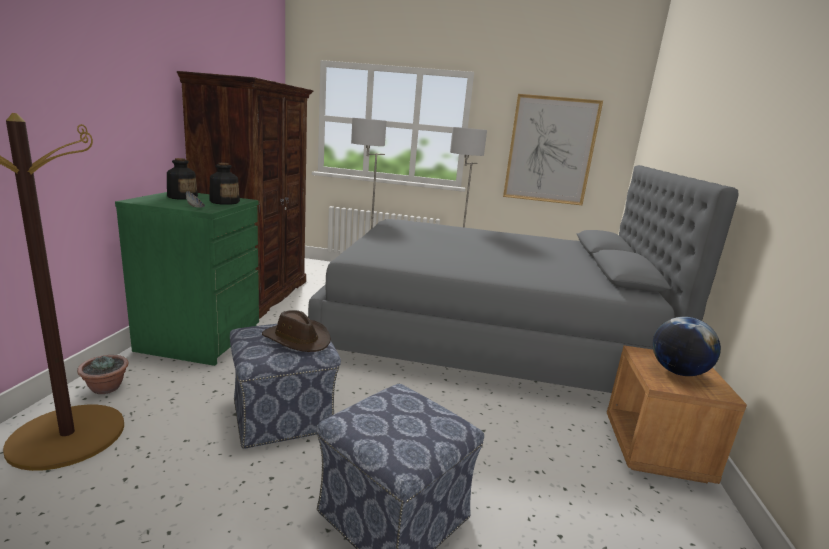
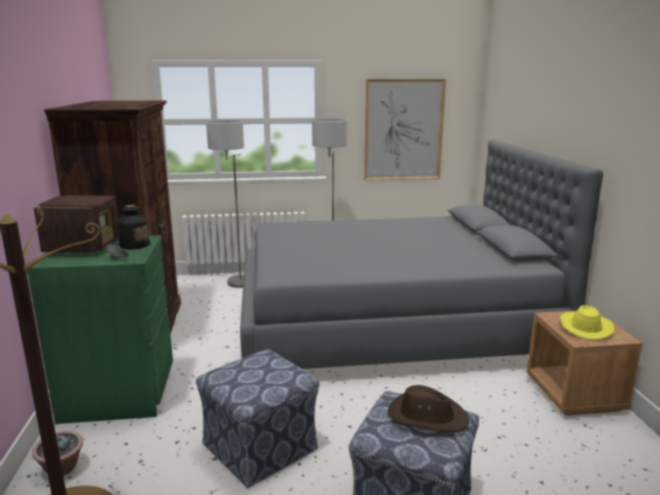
camera: 15 degrees left, 0 degrees up
bottle [167,158,198,200] -> radio [34,195,119,254]
brown hat [262,310,331,352] -> brown hat moved to [388,385,469,432]
globe [652,317,721,376] -> yellow hat [560,305,614,340]

